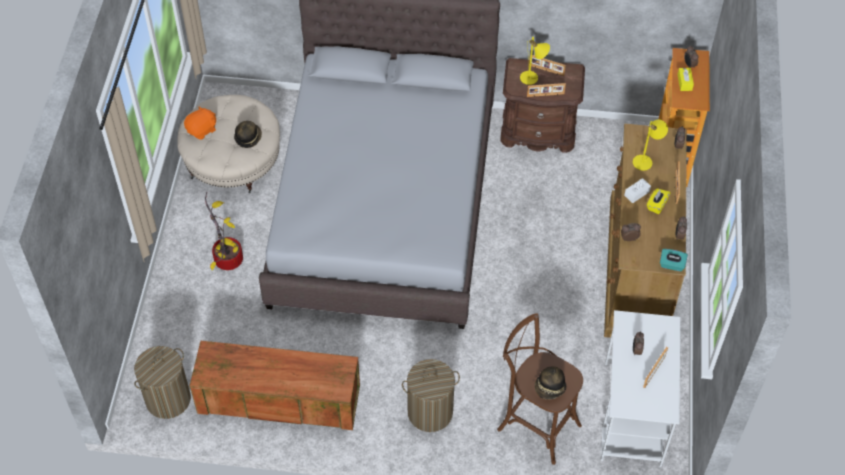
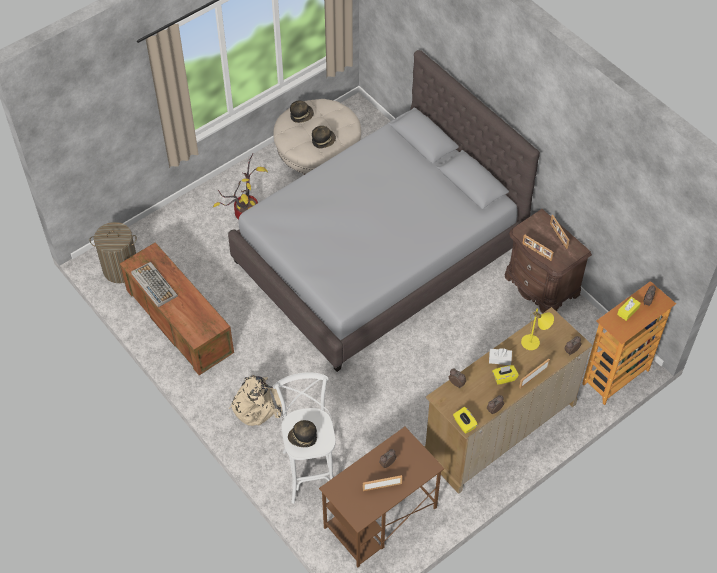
camera: 45 degrees right, 0 degrees up
orange plush toy [184,106,216,140] -> hat [290,101,314,123]
laundry basket [402,359,460,432] -> beige backpack [229,375,282,426]
brown stool [497,313,583,465] -> white stool [273,372,335,504]
yellow table lamp [520,37,550,85] -> none
white desk [601,310,680,467] -> brown desk [319,427,444,568]
turquoise tissue box [660,249,688,271] -> yellow tissue box [453,407,478,434]
none -> keyboard [131,262,178,307]

